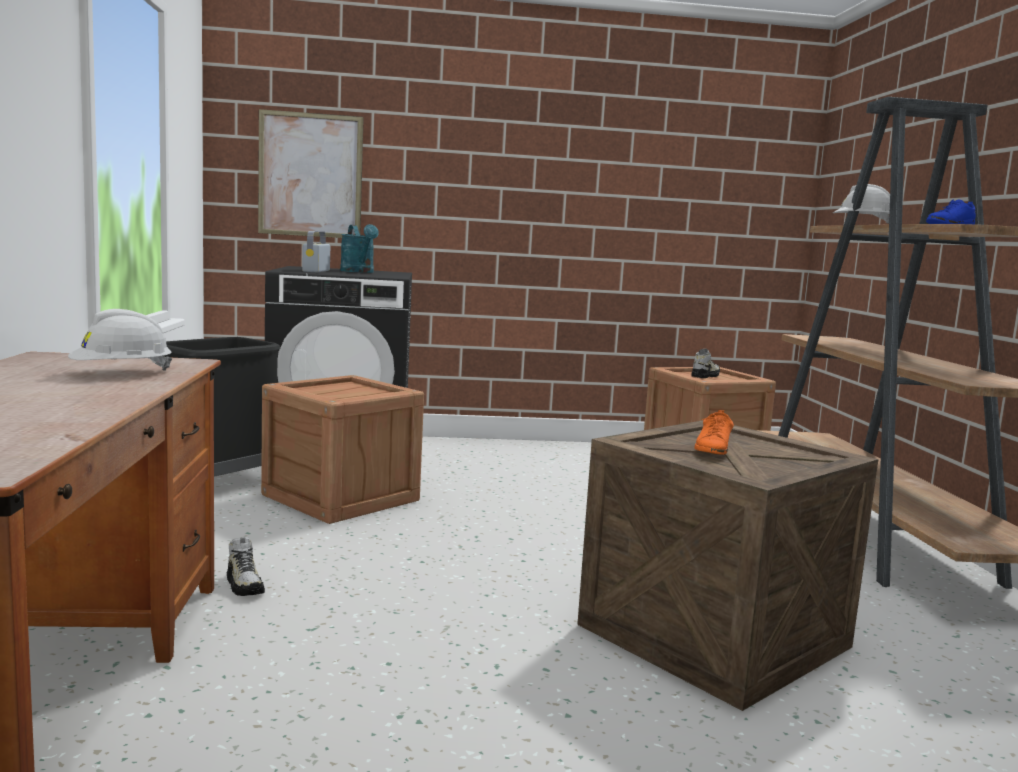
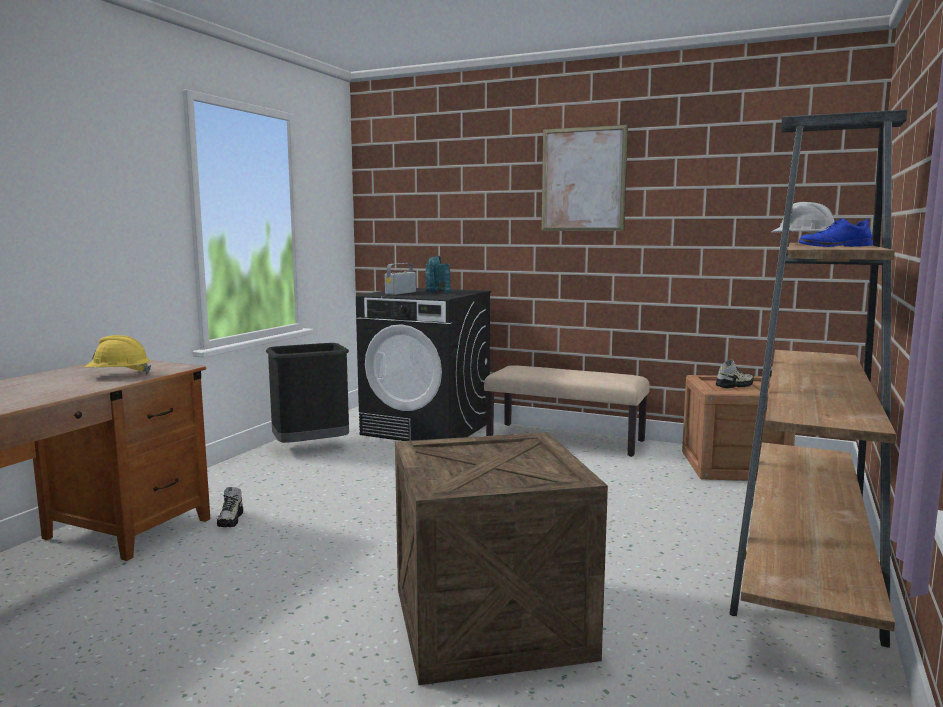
camera: 30 degrees right, 0 degrees up
white hard hat [68,309,172,371] -> yellow hard hat [85,335,152,374]
picture [258,109,364,238] -> picture moved to [541,124,628,231]
crate [261,375,424,524] -> none
orange shoe [694,410,734,455] -> none
none -> beige bench [484,365,650,457]

